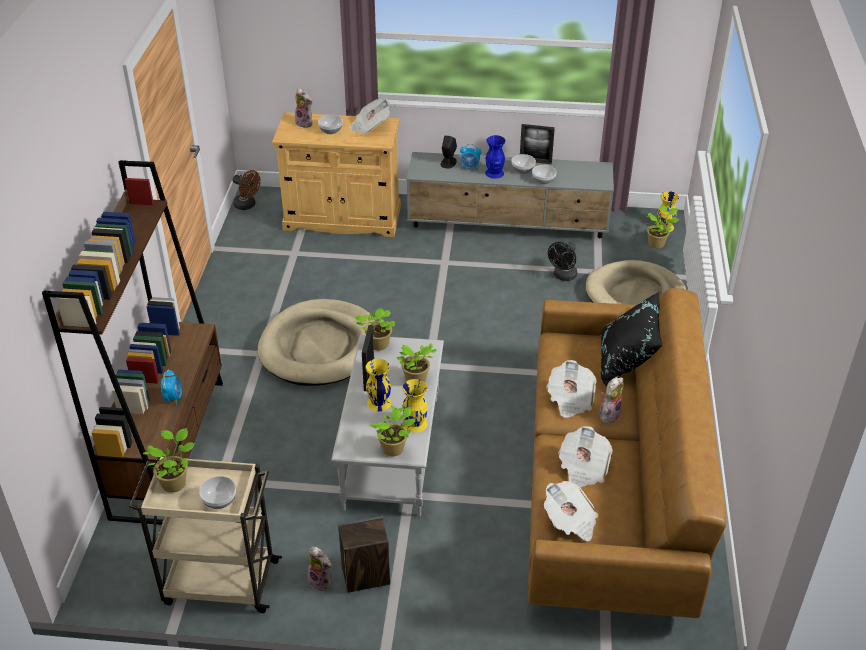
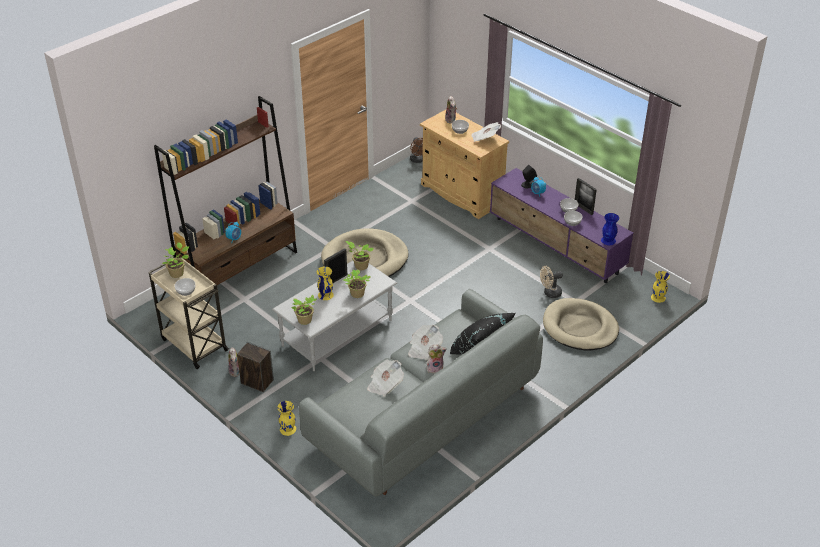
camera: 40 degrees right, 0 degrees up
yellow vase [402,379,428,433] -> yellow vase moved to [277,401,296,436]
grey tv stand [407,152,614,238] -> purple tv stand [490,168,634,283]
blue vase [485,135,506,179] -> blue vase moved to [601,213,619,245]
brown sofa [528,288,726,618] -> grey sofa [299,289,543,497]
newspaper [544,481,599,541] -> none
black fan [548,242,577,281] -> beige fan [540,266,563,298]
potted plant [646,205,679,248] -> none

